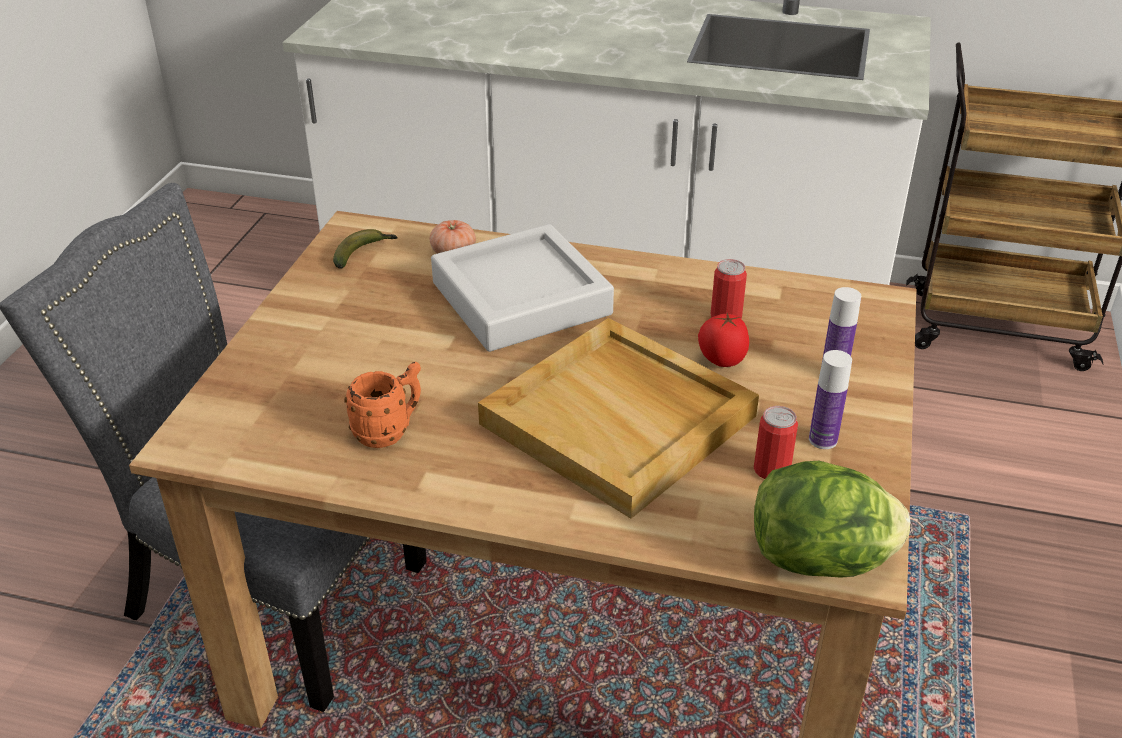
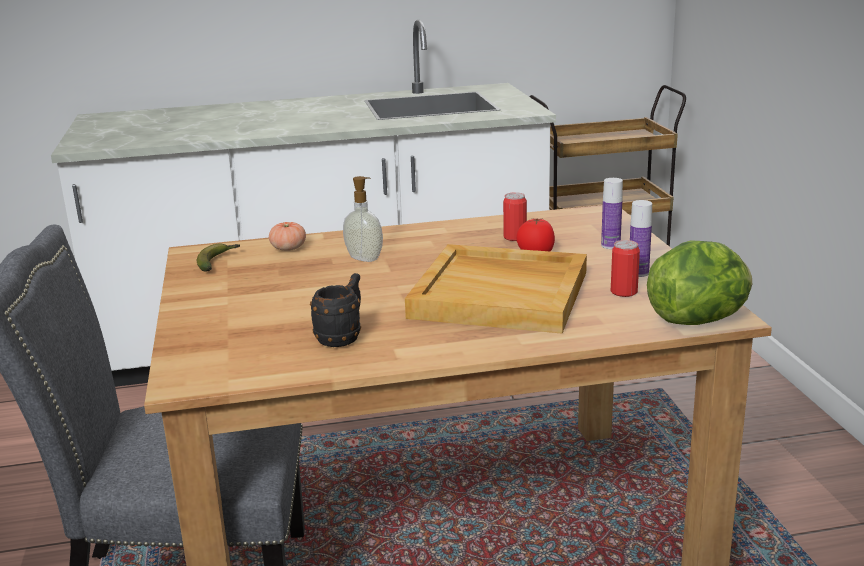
camera: 25 degrees left, 15 degrees down
orange mug [344,362,421,448] -> black mug [310,273,361,347]
grey tray [431,224,614,352] -> soap dispenser [343,176,383,262]

